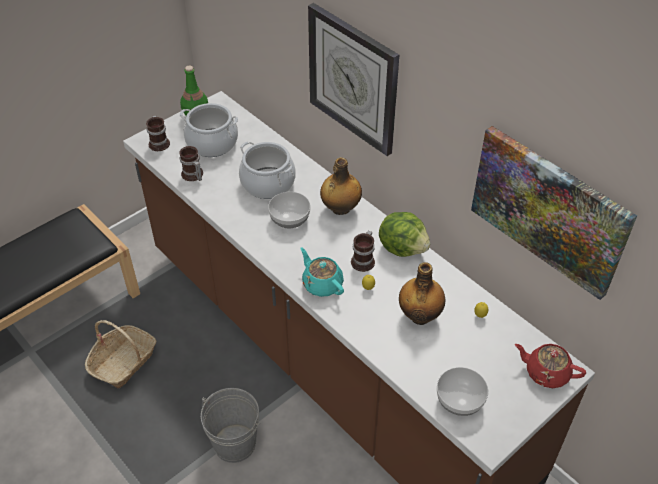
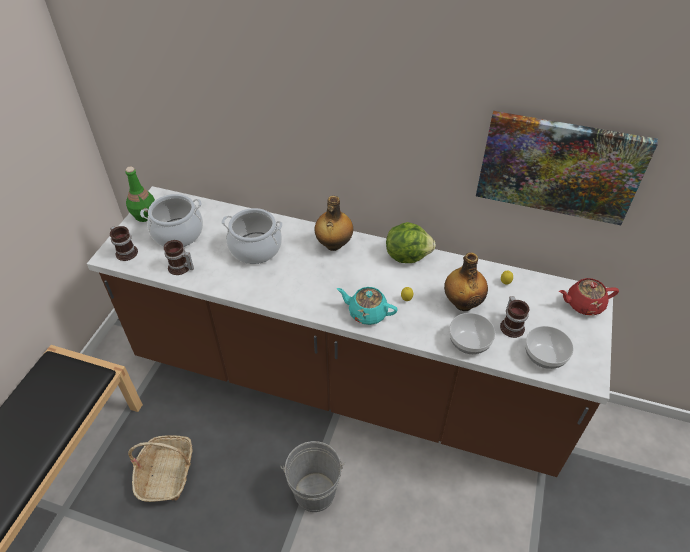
camera: 30 degrees left, 0 degrees up
bowl [268,192,310,228] -> bowl moved to [449,313,495,354]
wall clock [308,3,399,156] -> none
mug [351,231,375,272] -> mug moved to [500,296,529,338]

